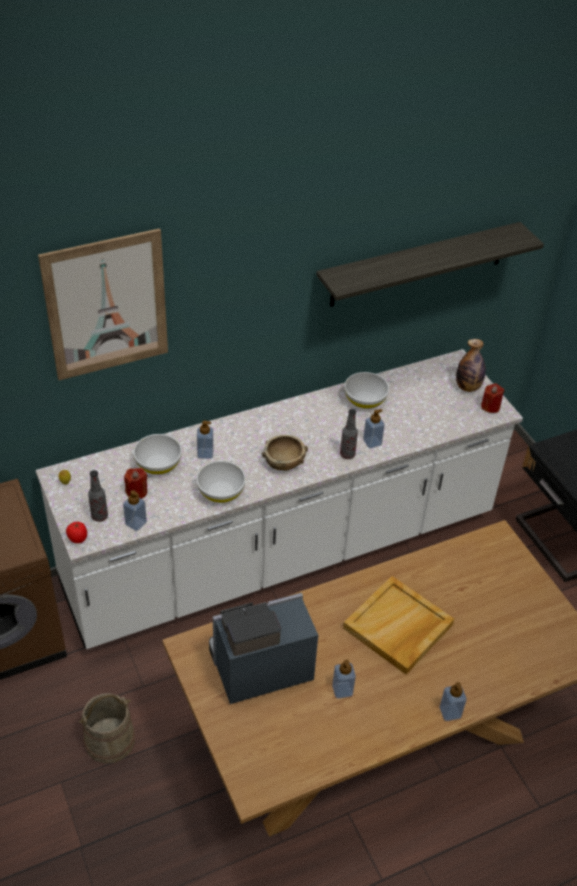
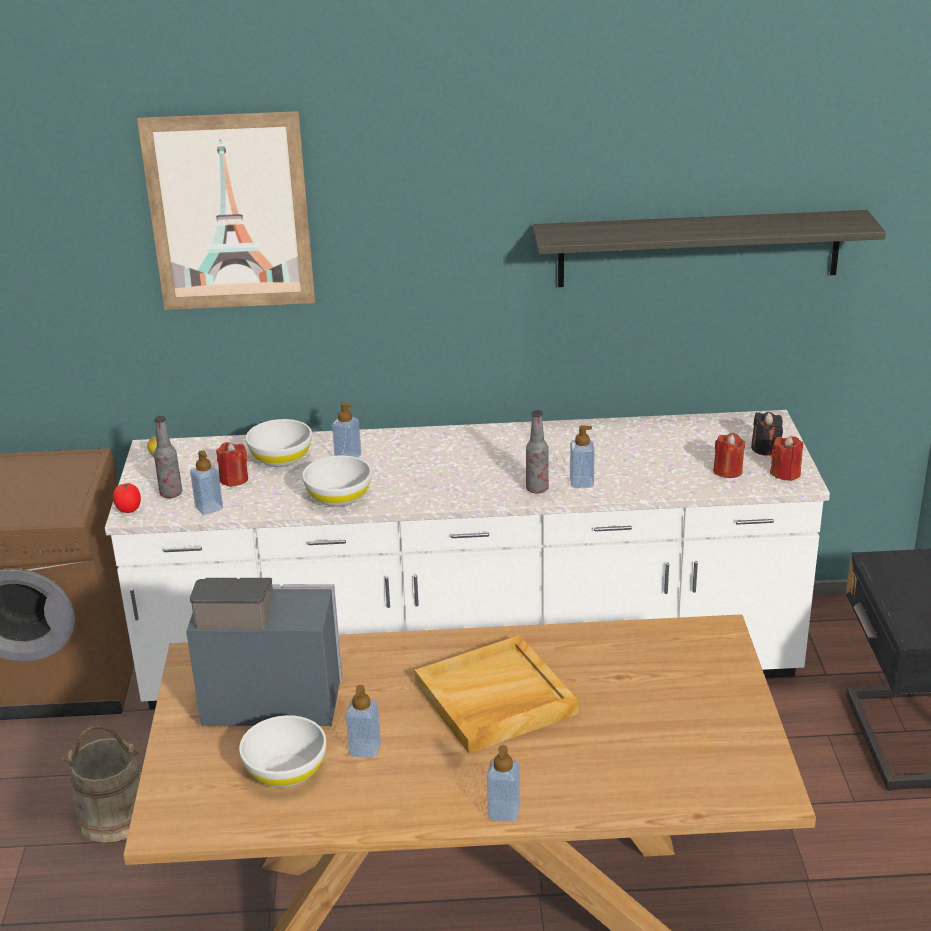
camera: 25 degrees right, 15 degrees down
brown bowl [262,435,308,471] -> none
white bowl [344,372,389,409] -> white bowl moved to [239,715,326,788]
bottle [456,339,486,392] -> black candle [751,412,783,456]
none -> red candle [713,433,746,478]

